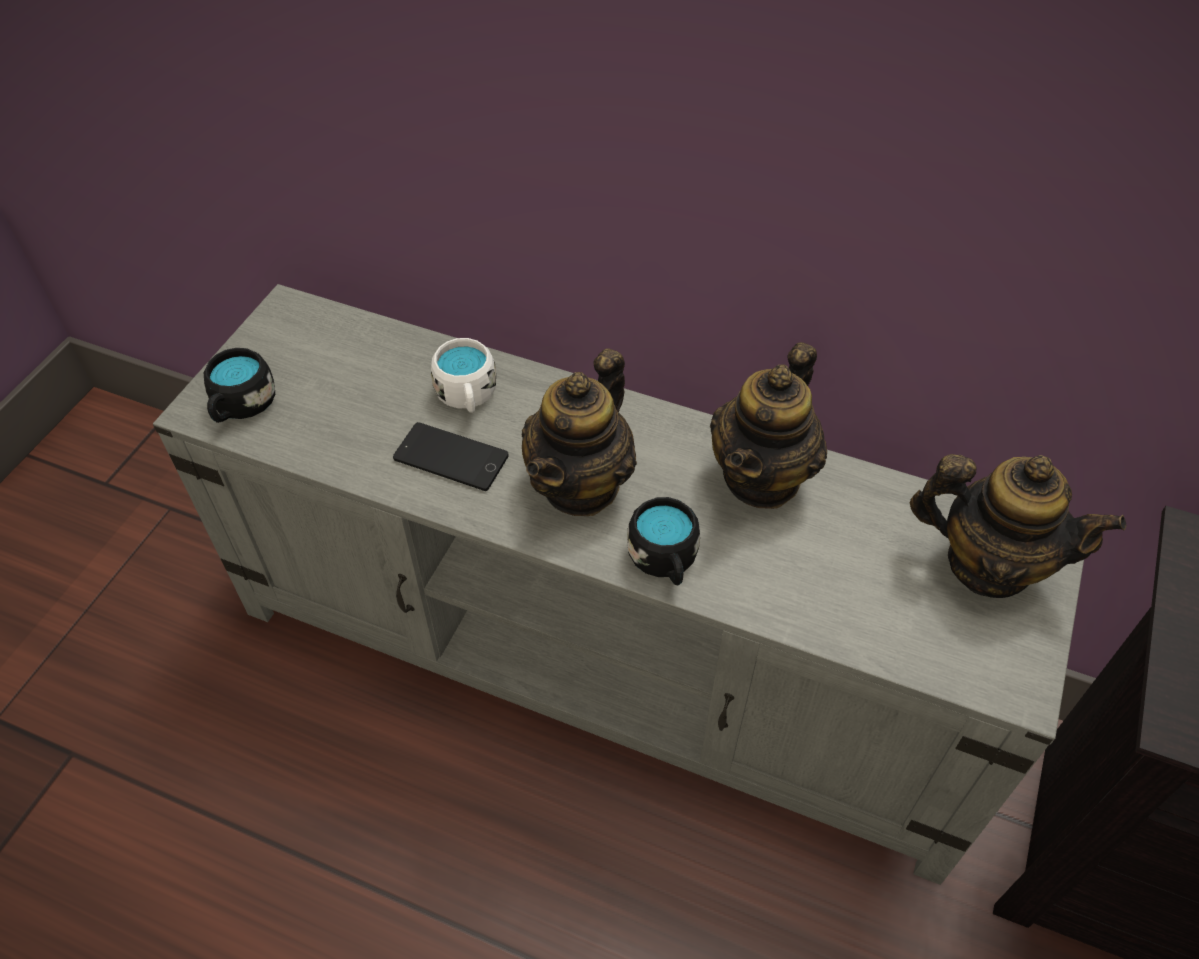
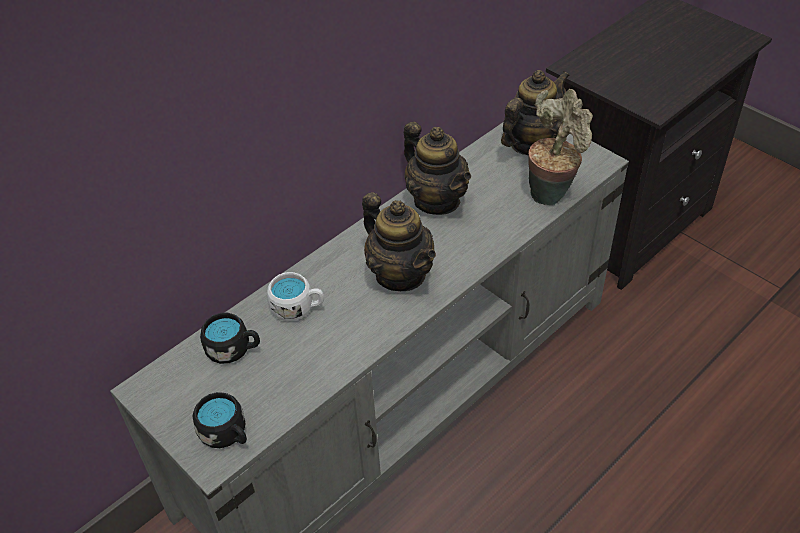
camera: 65 degrees left, 5 degrees down
phone [393,422,509,491] -> none
black mug [627,497,700,585] -> black mug moved to [200,313,260,364]
none -> potted plant [528,89,593,205]

